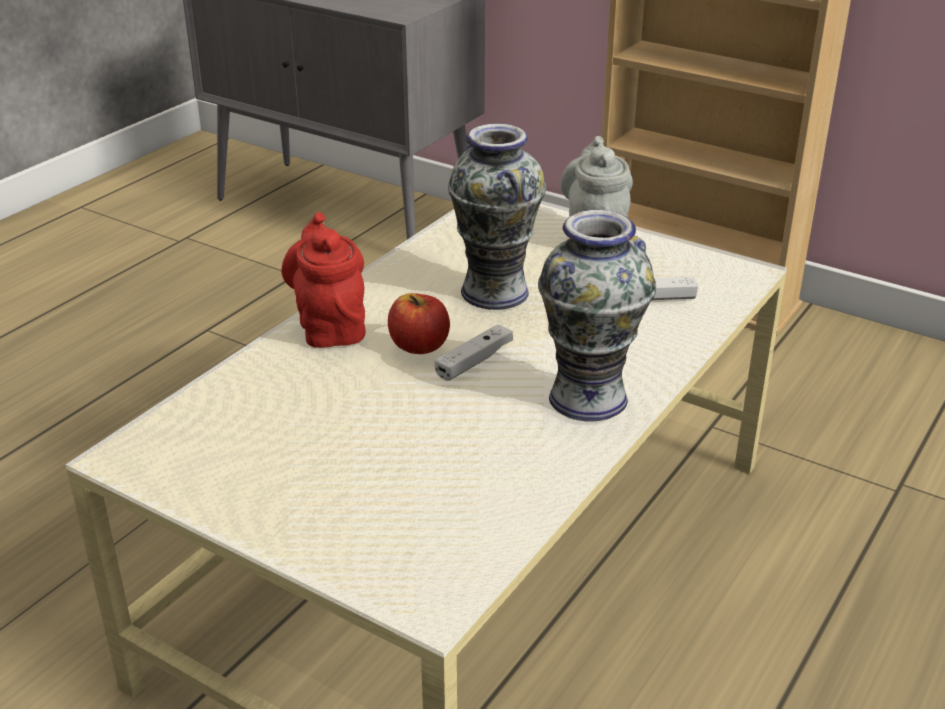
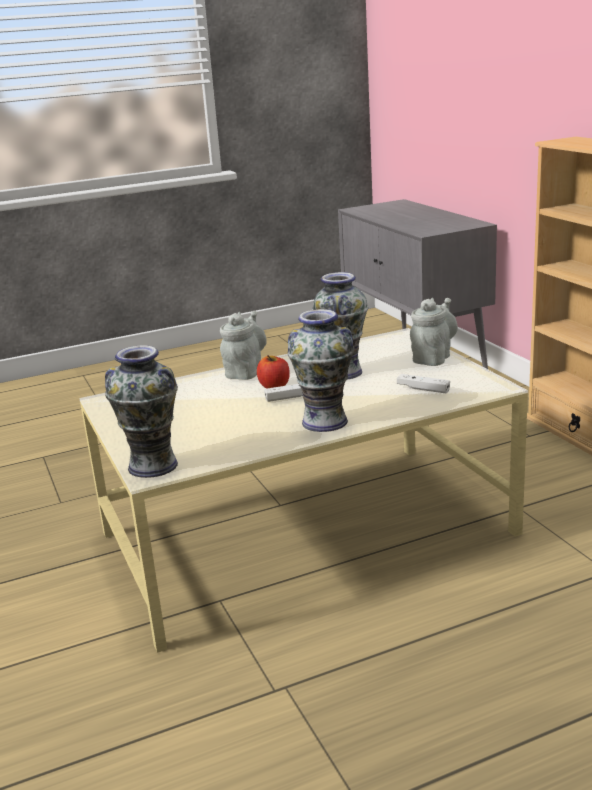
camera: 35 degrees right, 10 degrees down
red teapot [281,212,366,348] -> grey teapot [220,311,267,380]
none -> vase [105,345,178,478]

